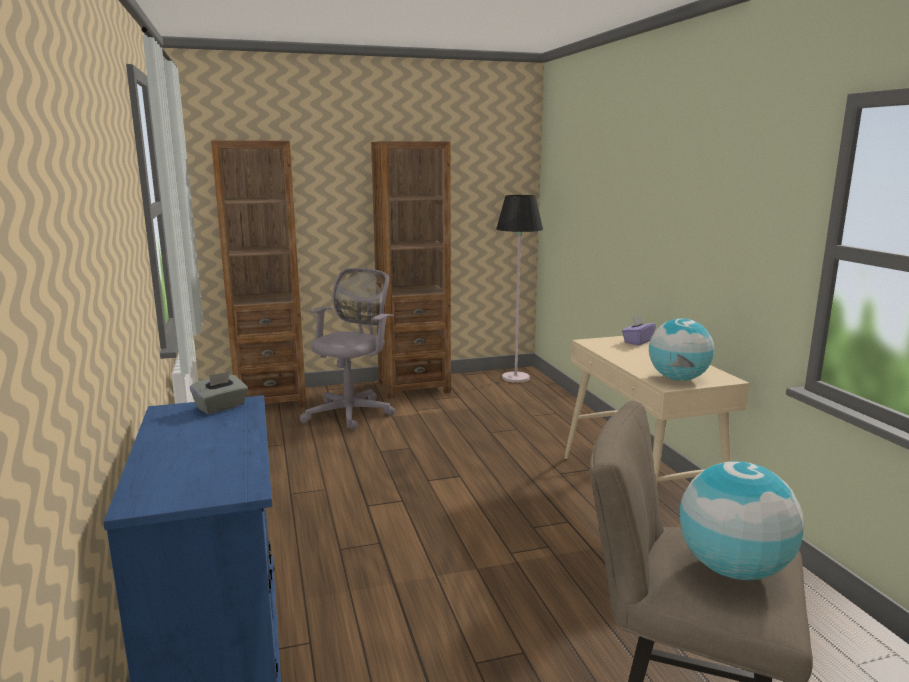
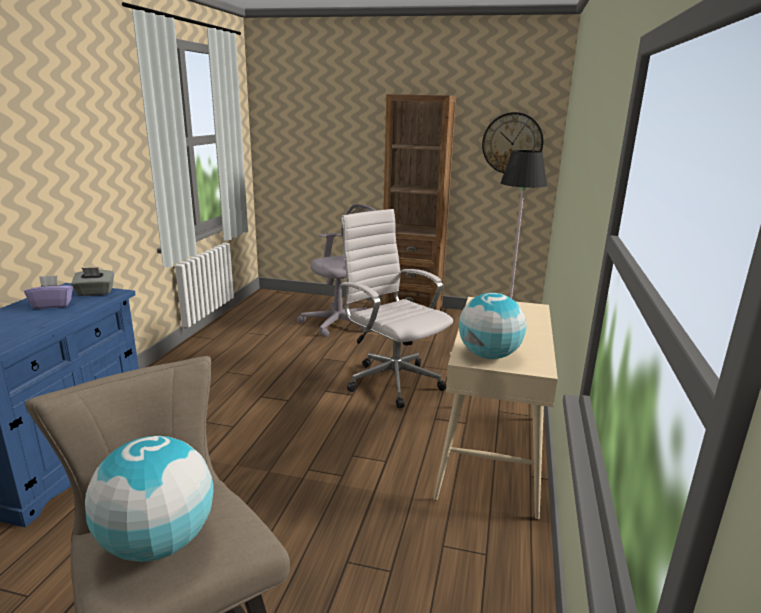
camera: 30 degrees right, 5 degrees up
brown bookcase [211,140,307,408] -> none
purple tissue box [622,315,656,346] -> purple tissue box moved to [24,276,73,309]
none -> white office chair [340,209,453,408]
none -> wall clock [482,112,543,173]

